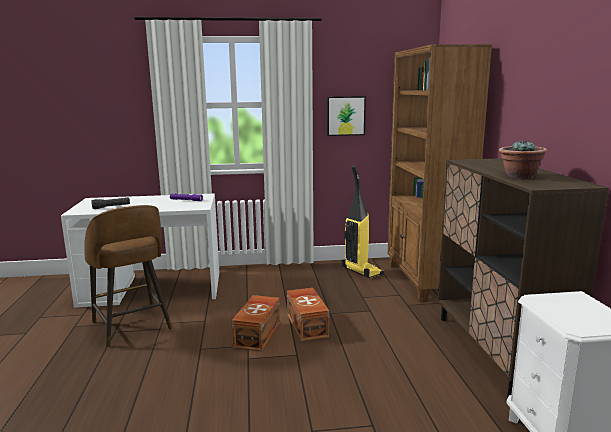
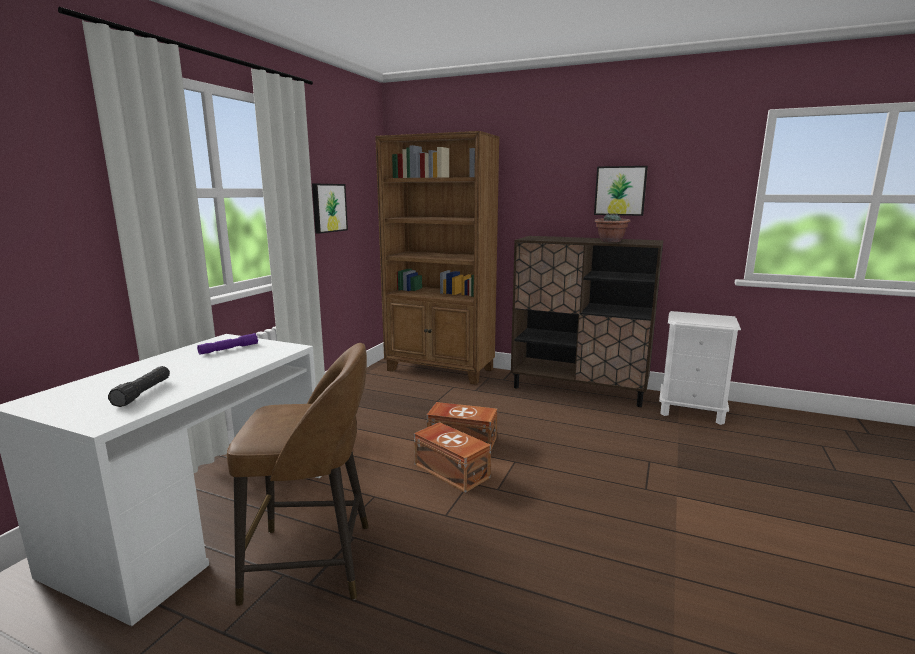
camera: 60 degrees left, 0 degrees up
vacuum cleaner [342,165,384,278] -> none
none -> picture [594,166,648,216]

